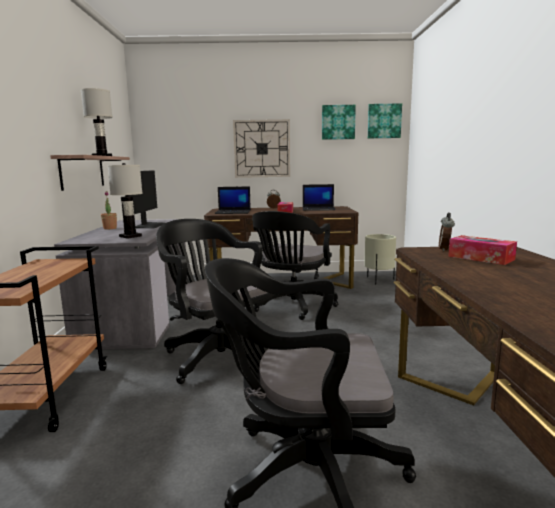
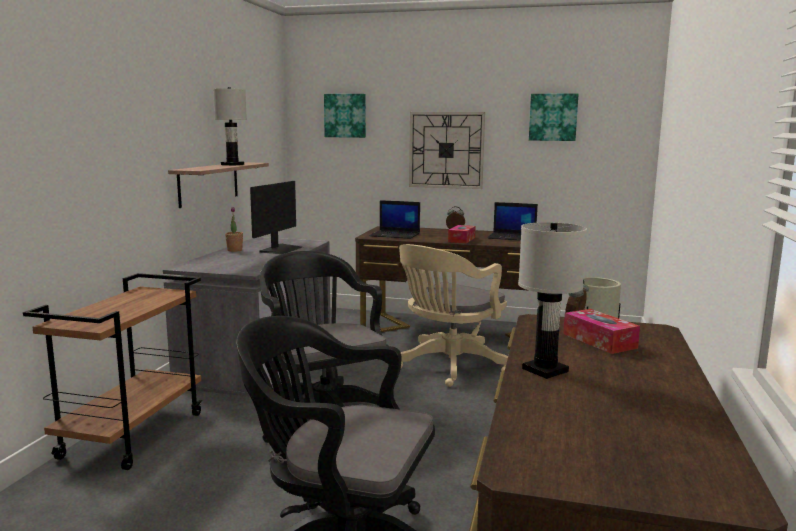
camera: 15 degrees right, 0 degrees up
white table lamp [107,163,143,239] -> white table lamp moved to [518,222,587,379]
black office chair [252,211,338,320] -> beige office chair [399,244,508,387]
picture [368,103,402,138] -> picture moved to [324,94,366,138]

